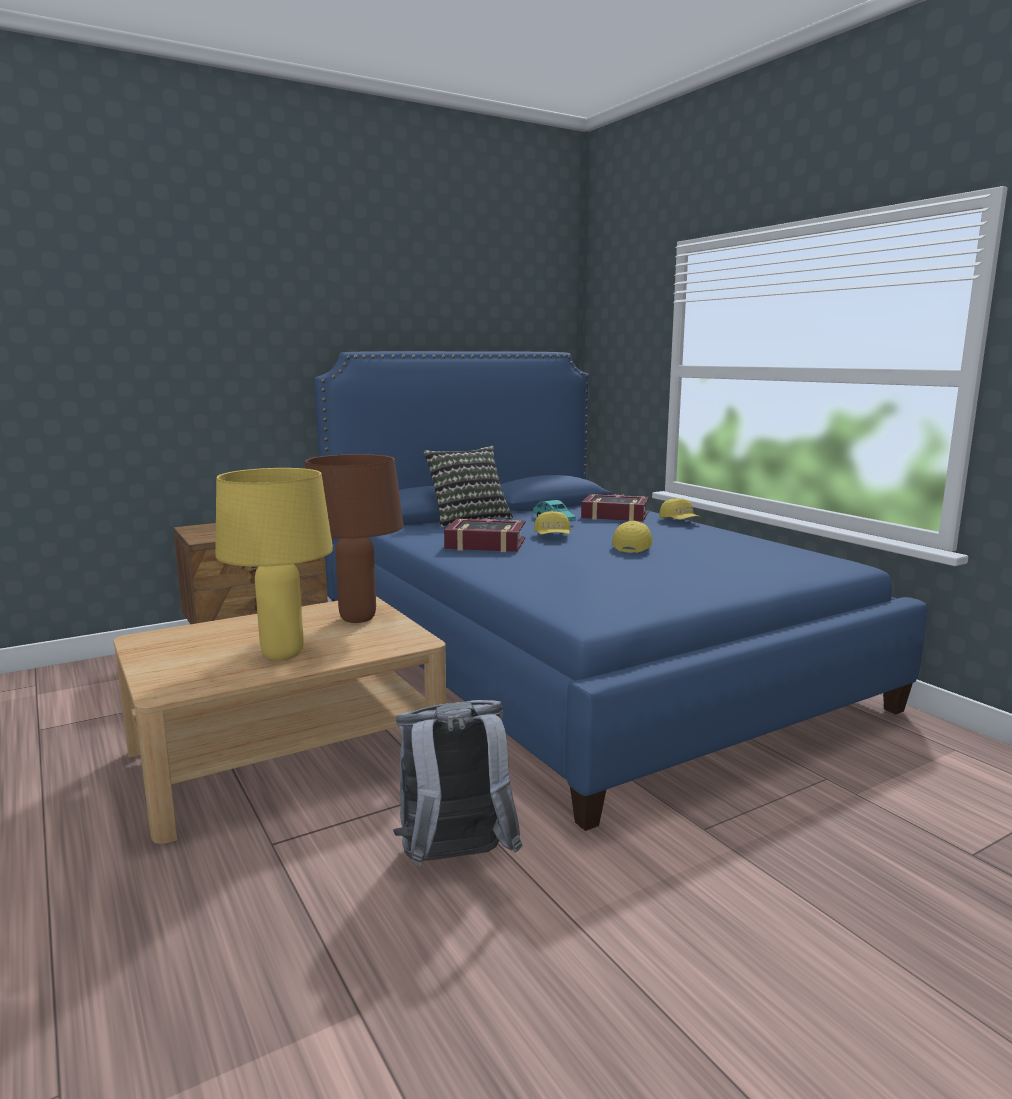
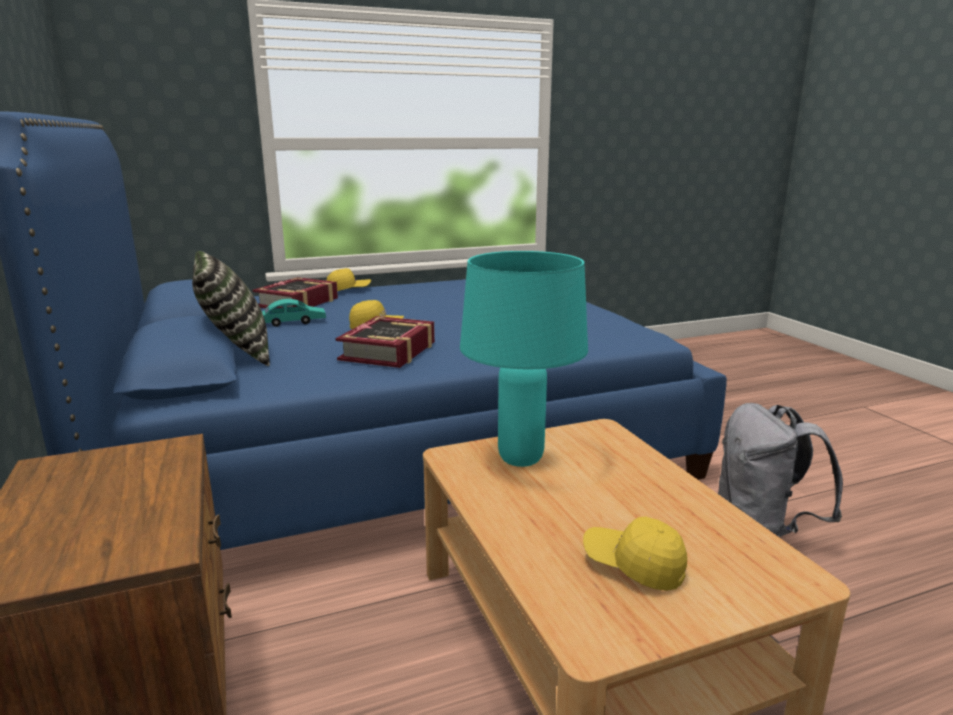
camera: 80 degrees left, 5 degrees up
yellow table lamp [215,468,333,660] -> none
brown table lamp [305,454,404,623] -> turquoise table lamp [460,251,588,467]
yellow cap [612,520,653,553] -> yellow cap moved to [583,516,687,591]

